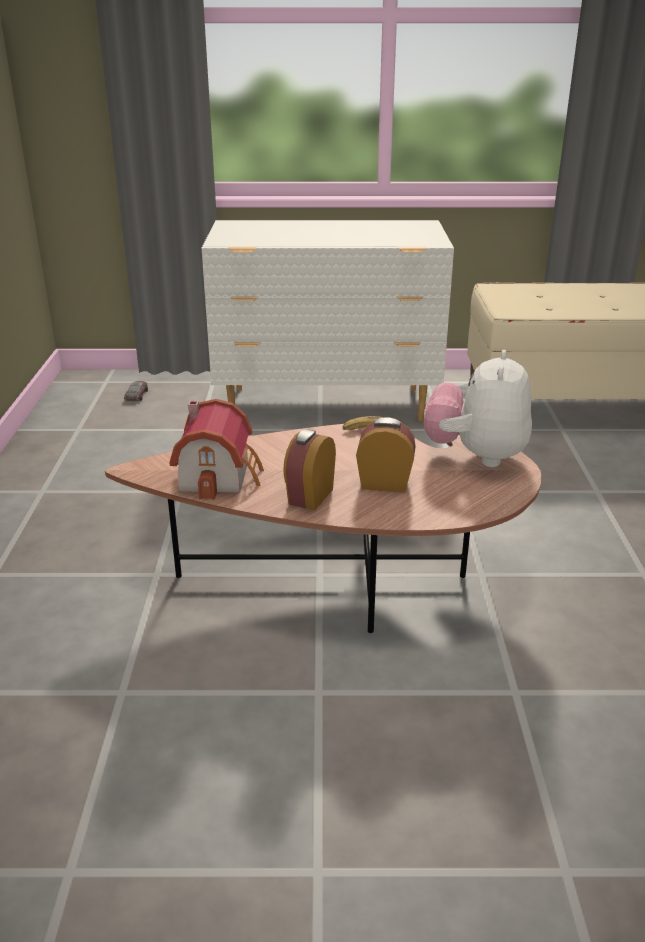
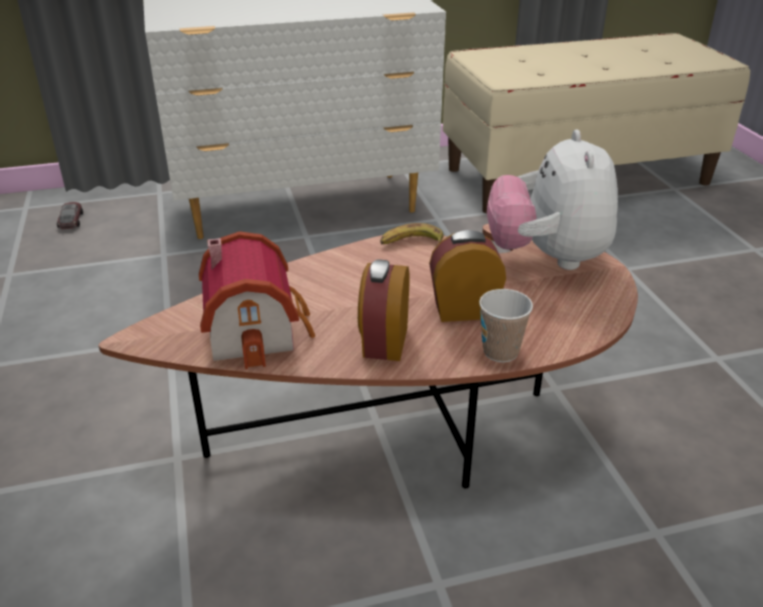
camera: 15 degrees left, 5 degrees up
none -> cup [479,289,533,363]

